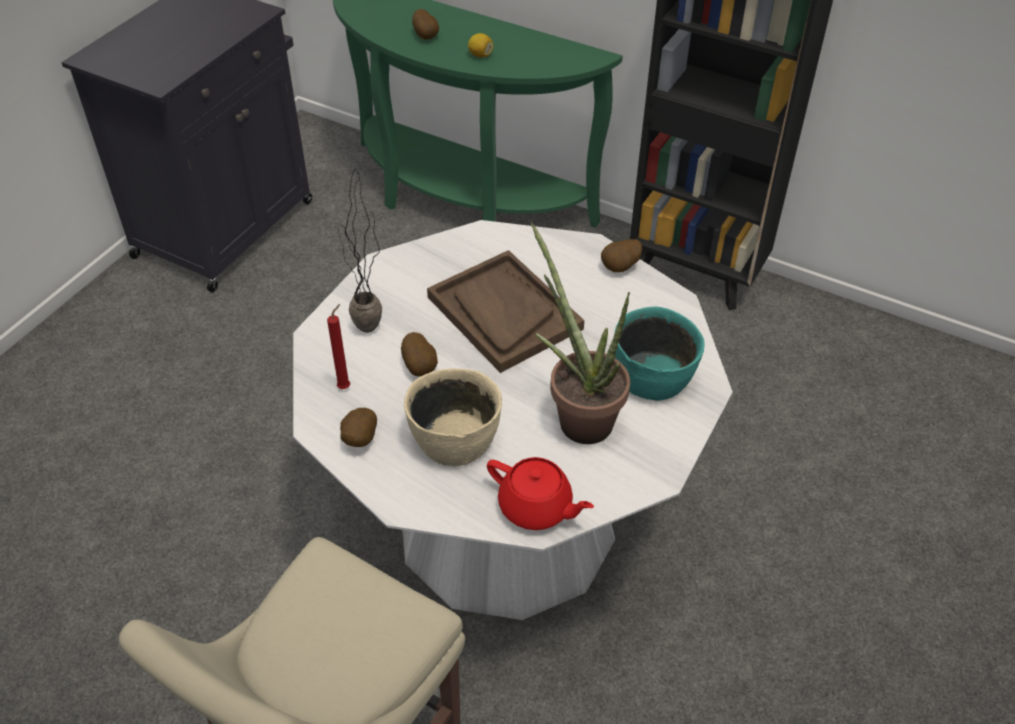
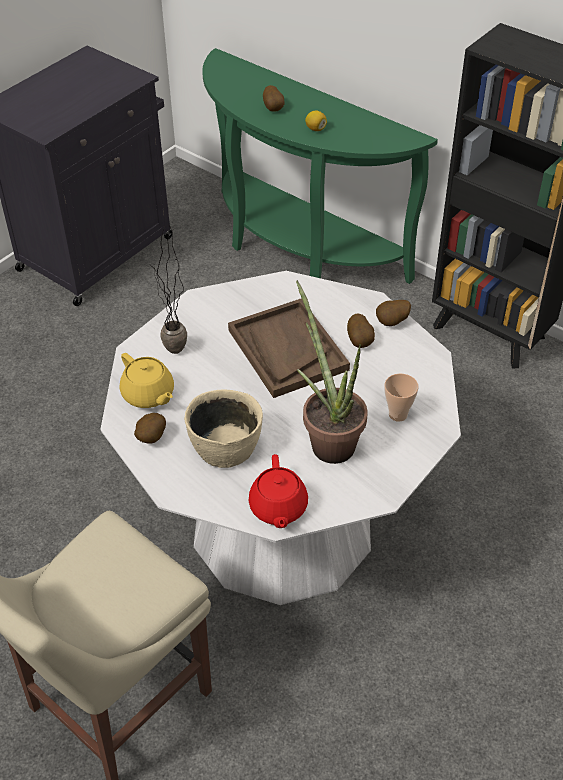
camera: 10 degrees right, 0 degrees up
red candle [327,304,350,389] -> yellow teapot [120,353,174,408]
potato [401,332,438,376] -> potato moved to [347,313,375,348]
red teapot [487,457,594,530] -> red teapot turned 45 degrees clockwise [249,454,308,528]
turquoise bowl [615,307,705,401] -> cup [384,373,418,422]

